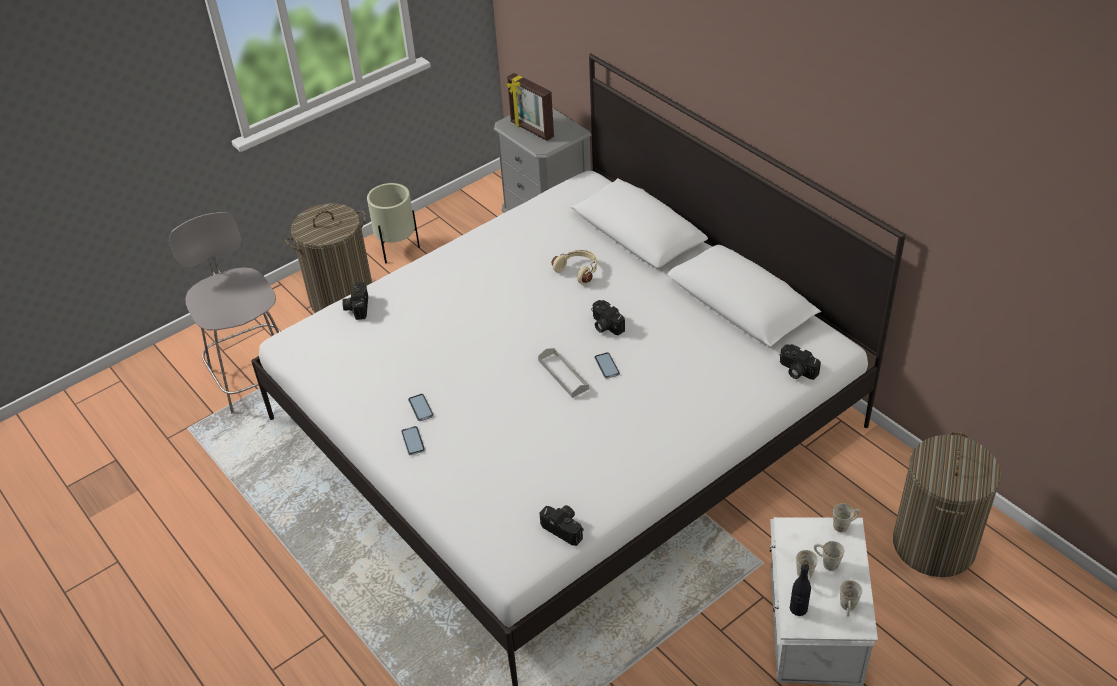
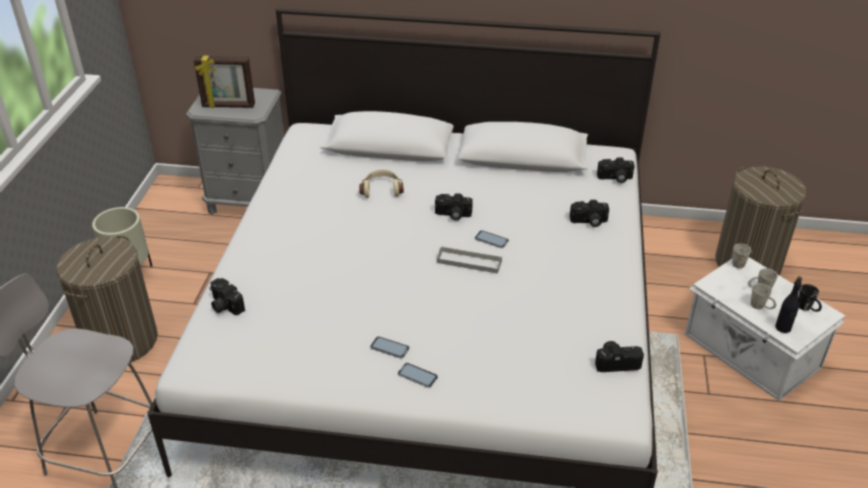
camera: 45 degrees left, 5 degrees down
white mug [840,580,862,617] -> black mug [798,284,822,312]
none -> camera [570,200,609,227]

